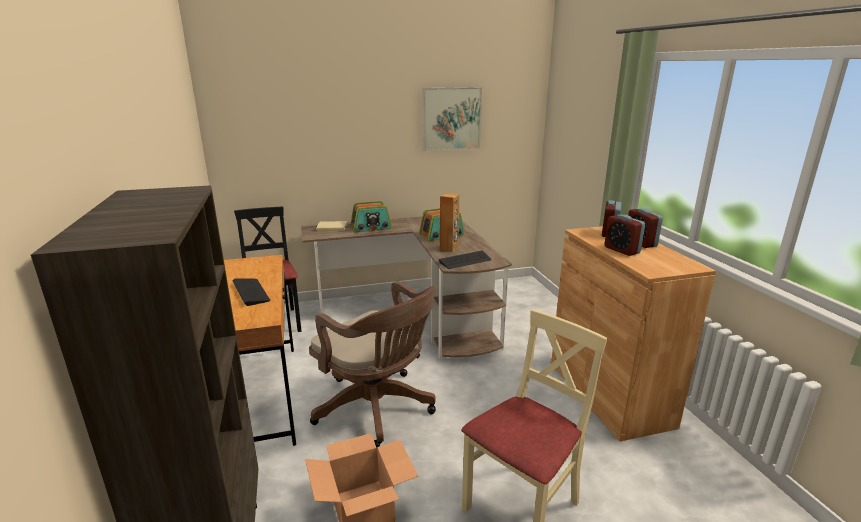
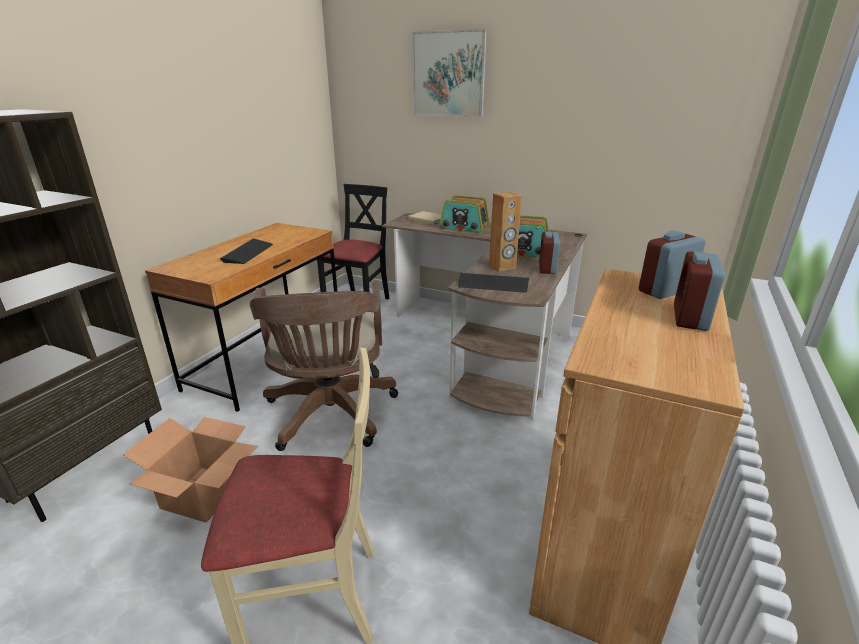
camera: 40 degrees right, 5 degrees up
picture [422,87,482,151] -> picture moved to [412,29,487,117]
alarm clock [604,214,645,256] -> alarm clock moved to [539,231,560,274]

